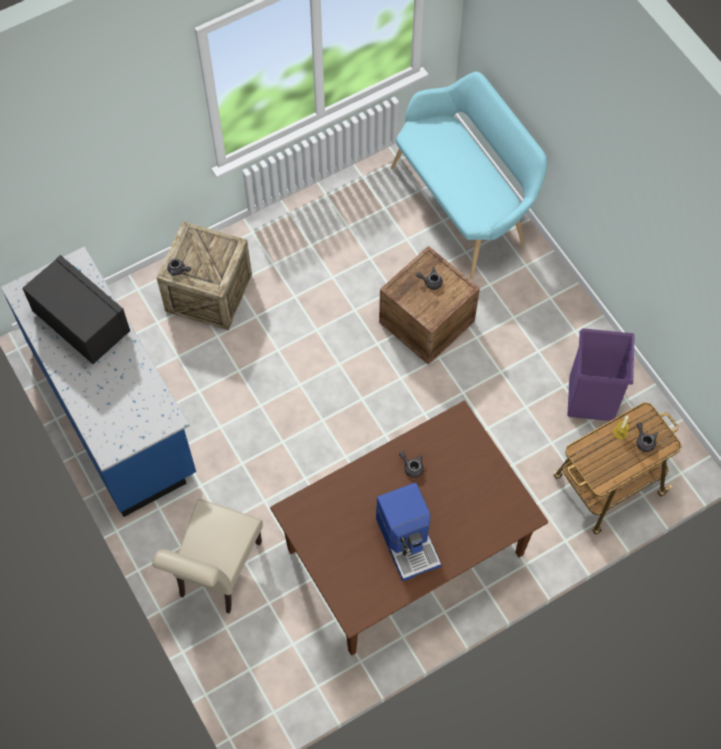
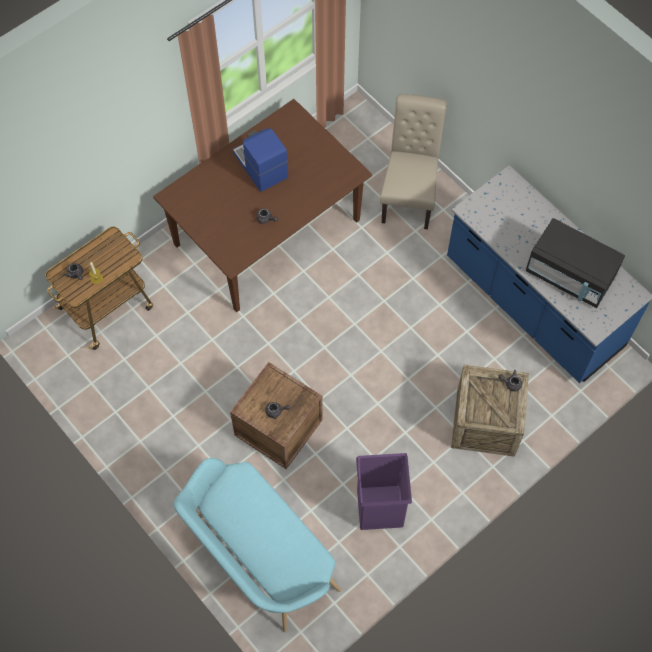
camera: 170 degrees right, 0 degrees up
purple trash can [567,328,635,421] -> purple trash can moved to [356,453,412,530]

